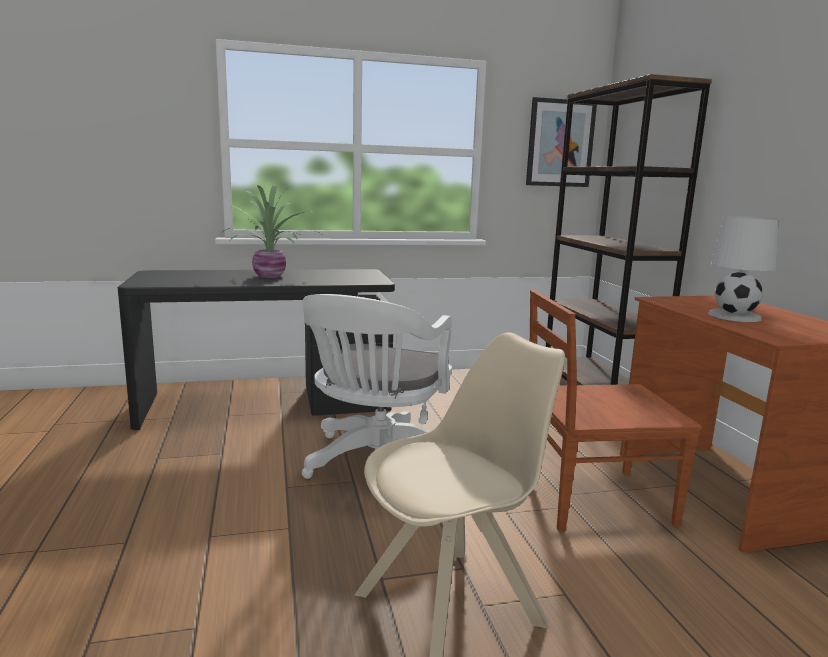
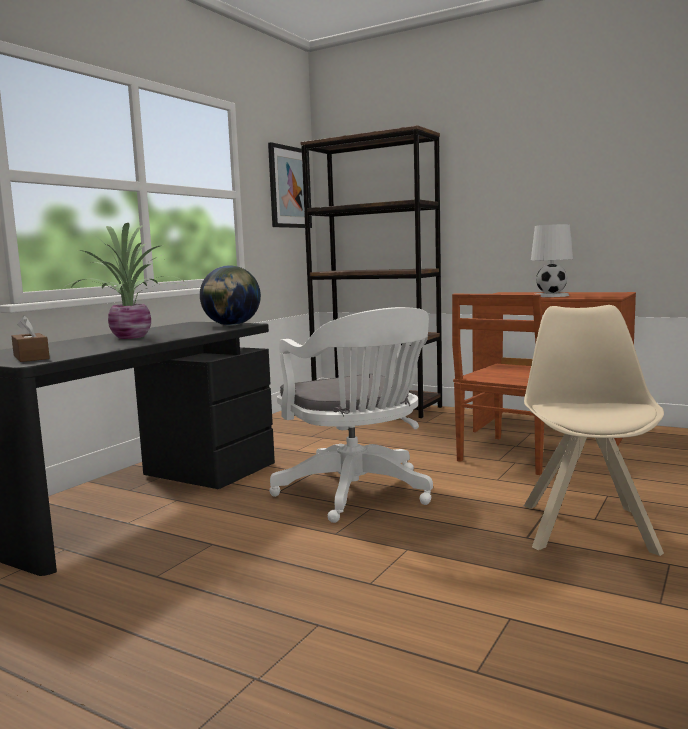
camera: 45 degrees left, 5 degrees down
none -> brown tissue box [11,315,50,362]
none -> globe [200,265,261,326]

